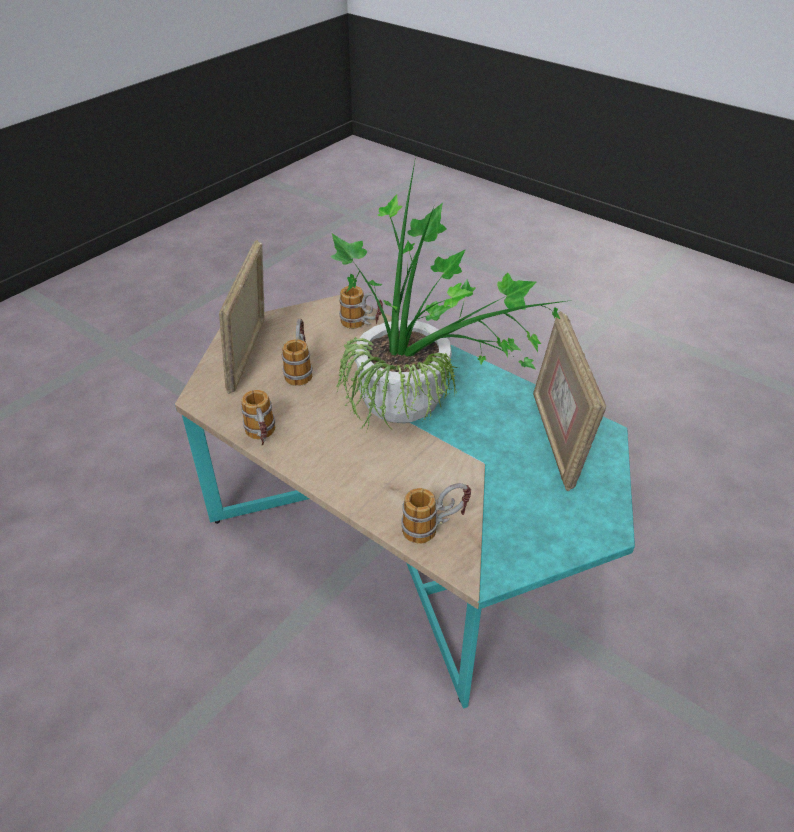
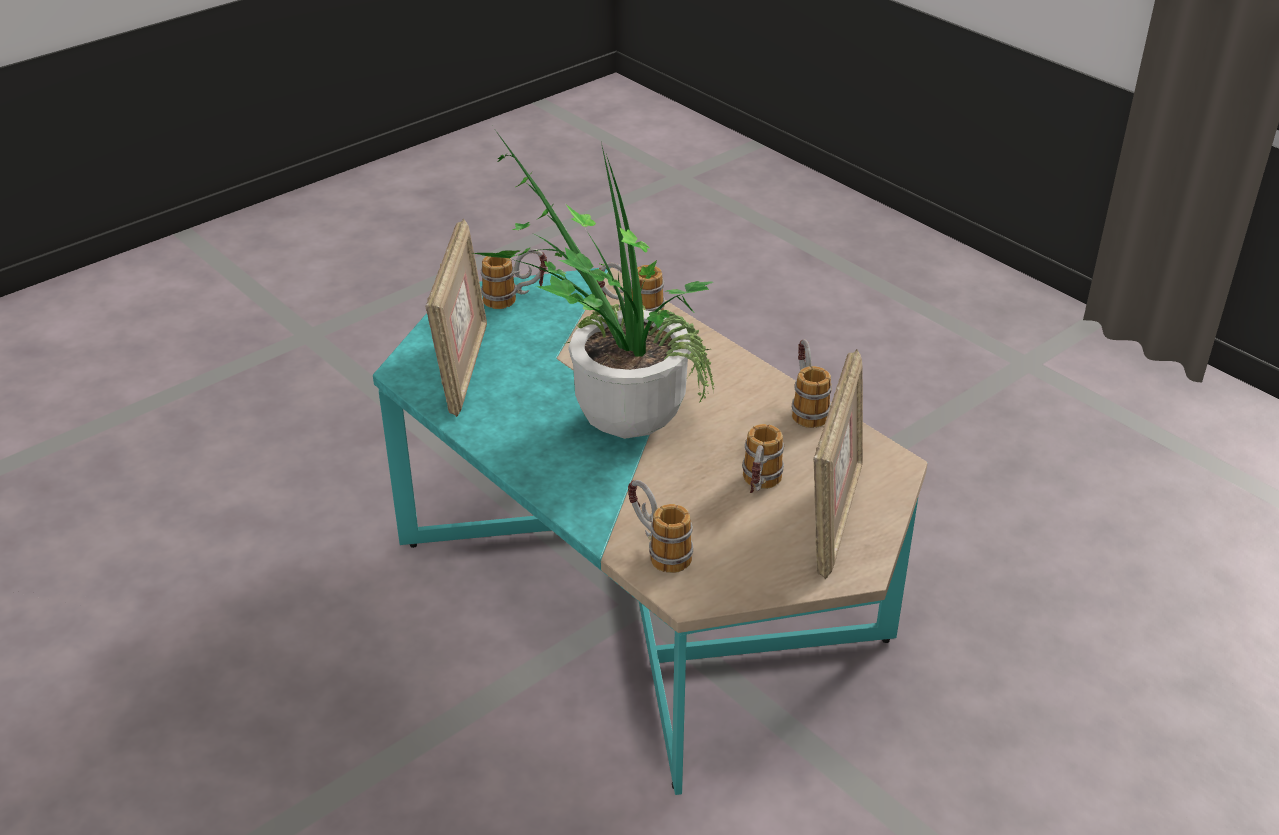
camera: 170 degrees left, 5 degrees down
none -> mug [481,249,547,309]

